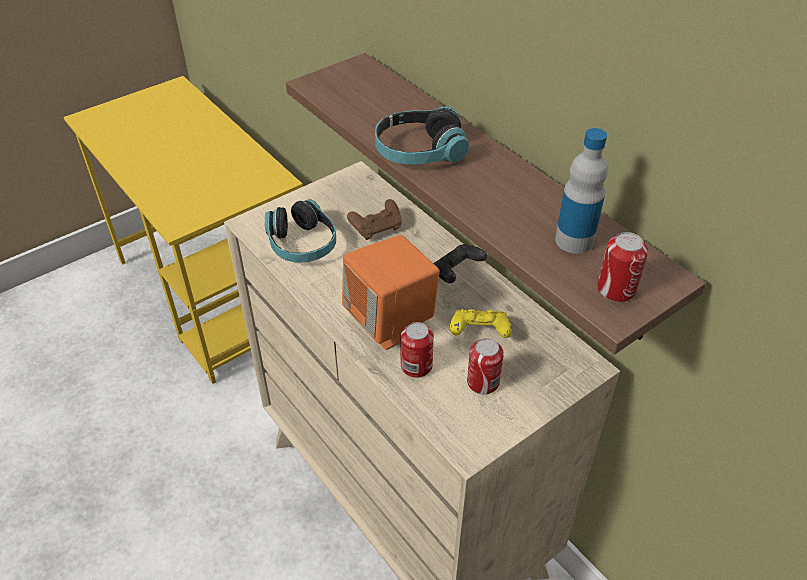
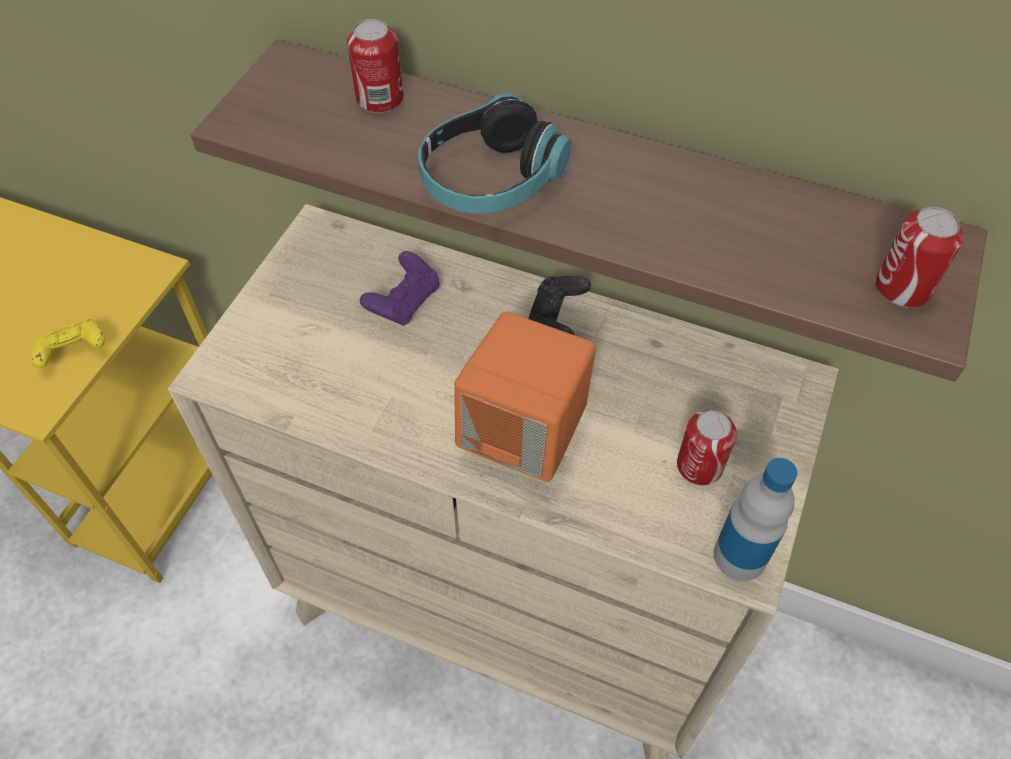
camera: 30 degrees left, 10 degrees up
headphones [265,199,336,263] -> none
brown game controller [347,199,401,240] -> purple game controller [360,251,440,326]
can [401,322,434,378] -> can moved to [347,19,403,113]
yellow game controller [450,309,512,338] -> yellow game controller moved to [32,319,105,368]
bottle [555,128,608,254] -> bottle moved to [714,458,797,581]

